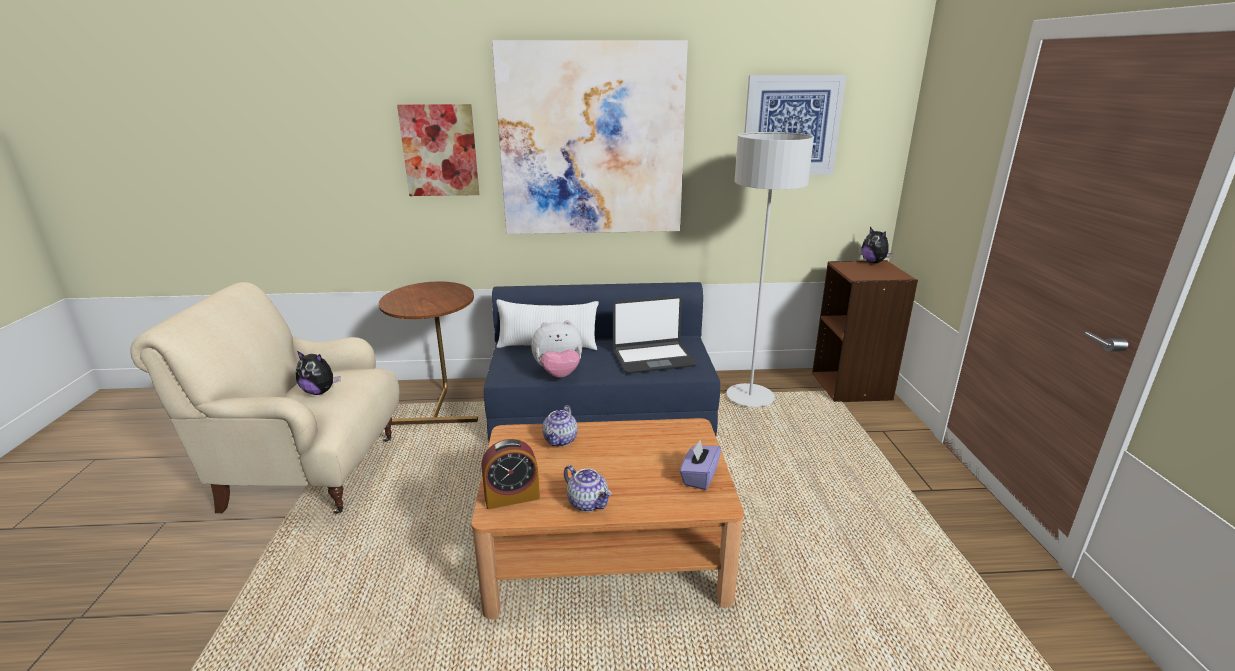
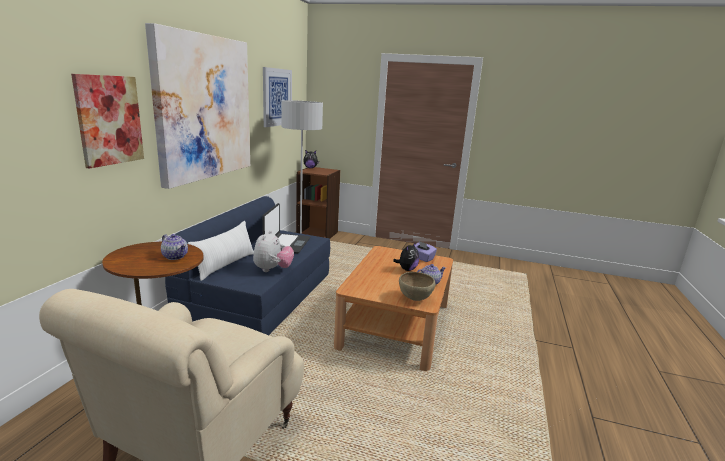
camera: 70 degrees left, 5 degrees down
plush toy [296,351,340,395] -> plush toy moved to [393,242,419,271]
alarm clock [481,439,540,509] -> brown bowl [399,272,435,301]
teapot [542,405,578,446] -> teapot moved to [161,234,188,260]

